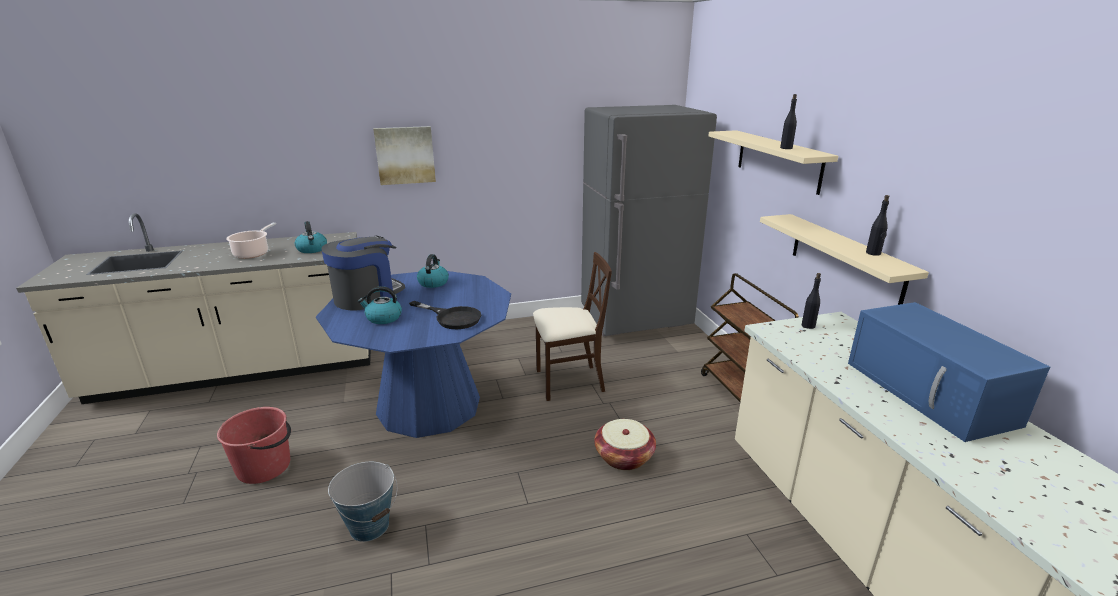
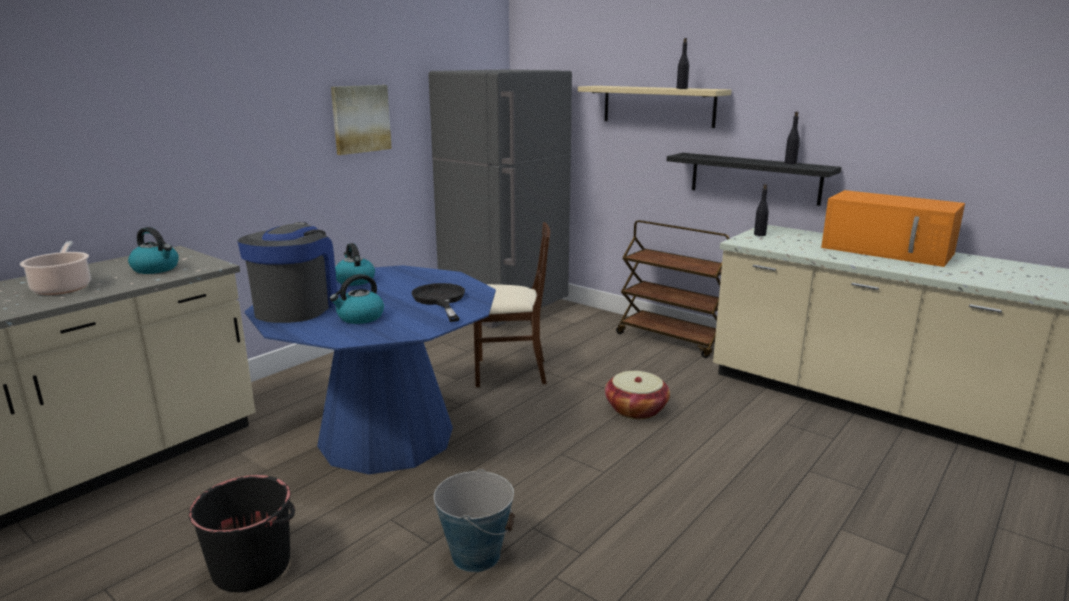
camera: 35 degrees left, 5 degrees down
red bucket [217,407,291,484] -> black bucket [189,475,295,592]
picture [373,126,436,185] -> picture moved to [331,85,392,155]
black frying pan [409,301,481,329] -> black frying pan turned 105 degrees counterclockwise [412,283,465,322]
beige chair [533,252,612,401] -> beige chair turned 45 degrees clockwise [474,222,550,387]
beige shelf [760,214,929,305] -> black shelf [667,153,842,206]
blue microwave [848,302,1050,442] -> orange microwave [821,190,965,267]

